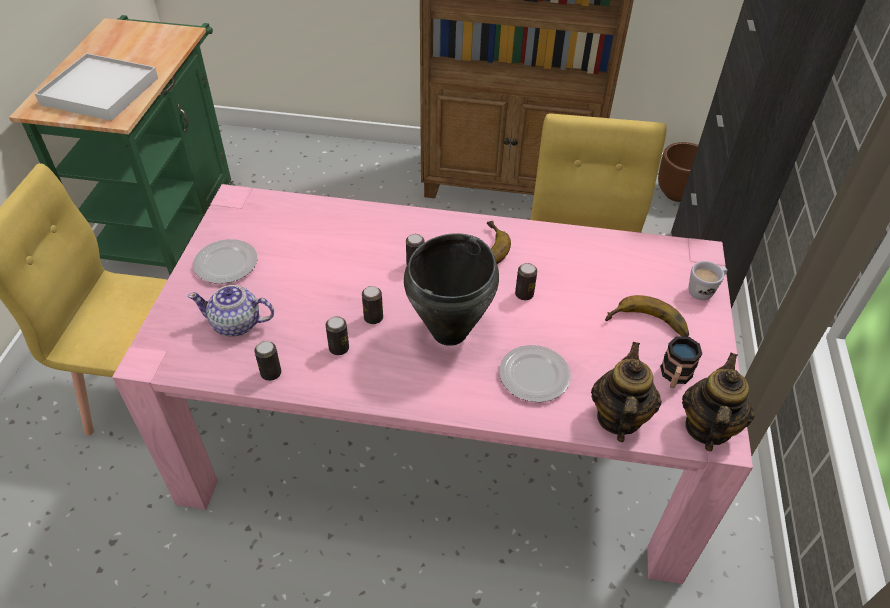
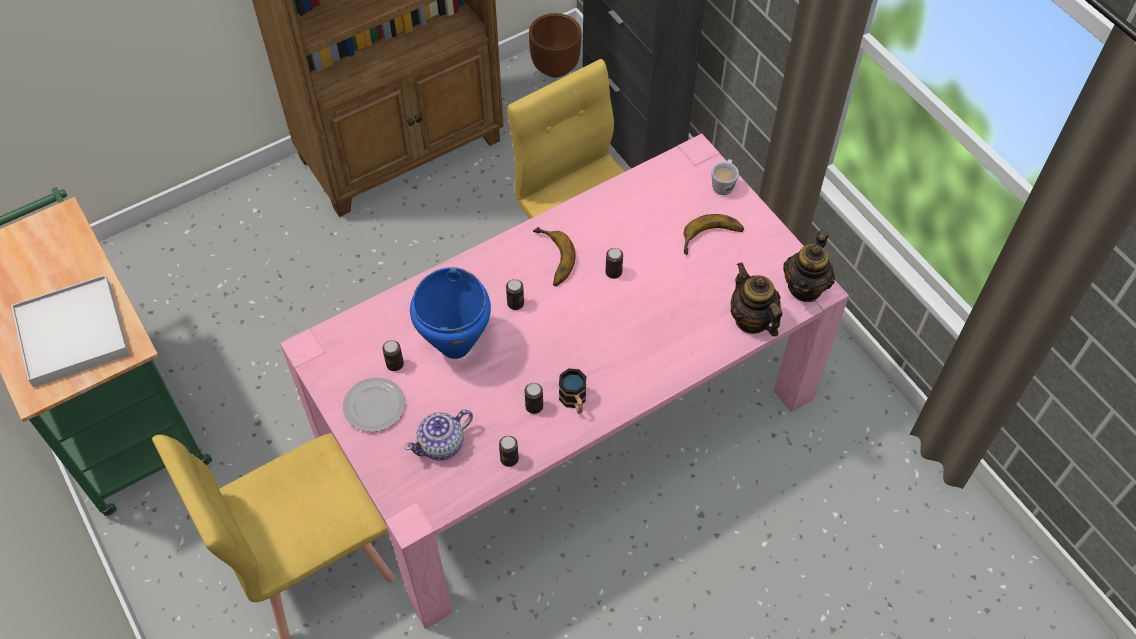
camera: 40 degrees left, 10 degrees up
can [362,286,383,324] -> can moved to [382,340,404,371]
black cooking pot [404,233,499,346] -> none
plate [499,345,571,402] -> none
mug [660,336,702,388] -> mug moved to [559,368,586,414]
teapot [682,353,754,451] -> teapot turned 135 degrees counterclockwise [783,230,835,302]
none -> blue cooking pot [410,267,491,359]

